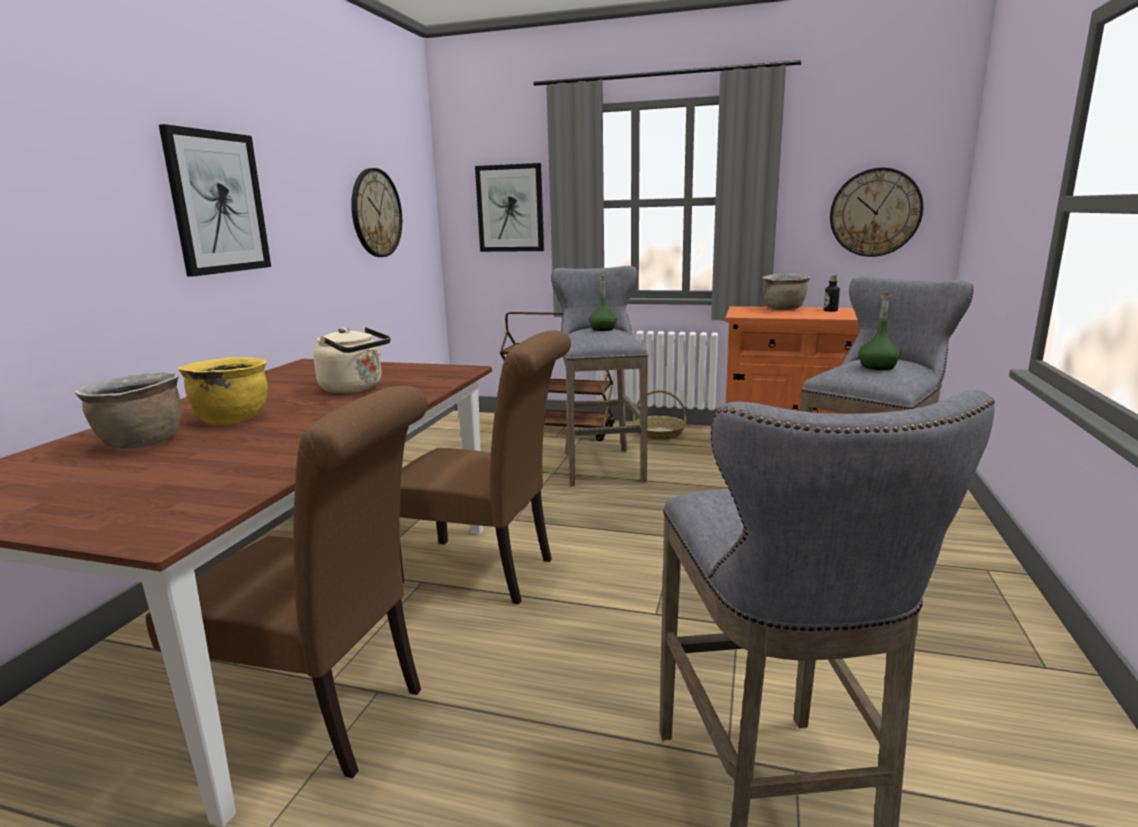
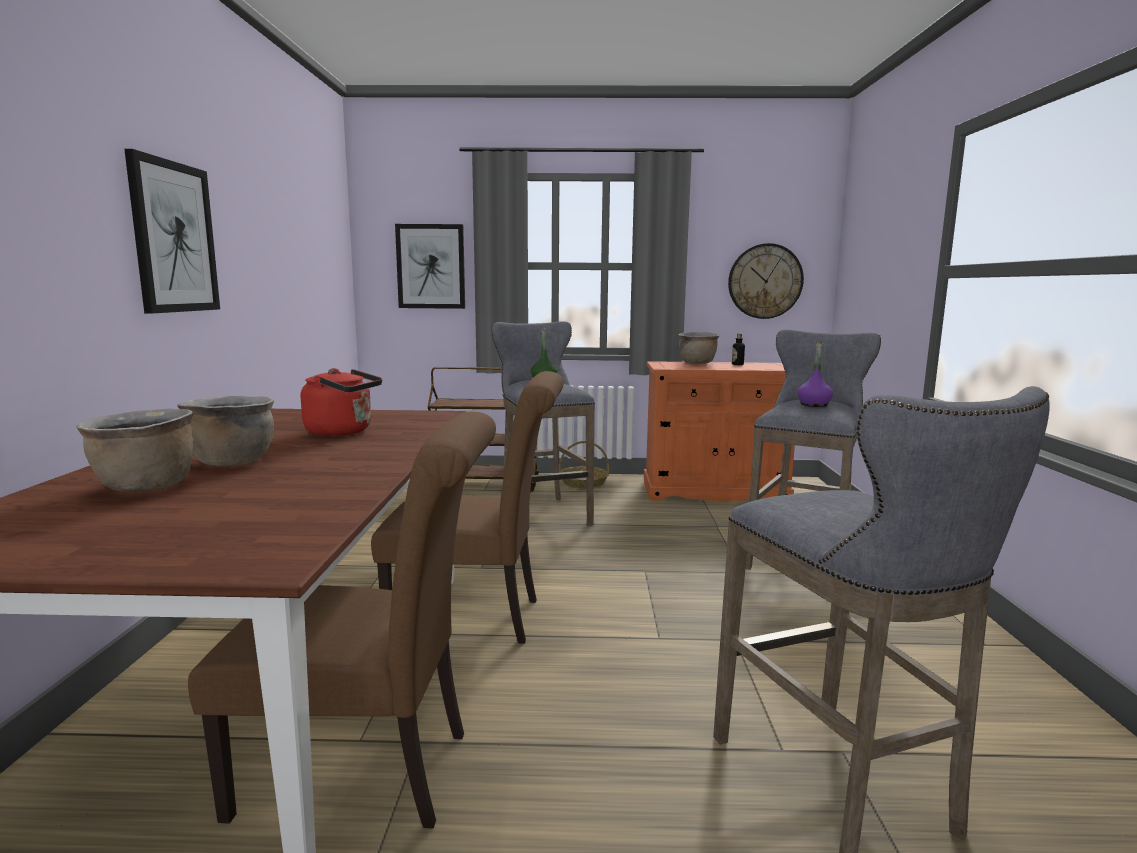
camera: 15 degrees left, 5 degrees down
yellow cooking pot [178,357,268,424] -> brown cooking pot [177,396,274,467]
beige kettle [313,327,391,393] -> red kettle [301,368,382,436]
wall clock [351,168,402,257] -> none
green bottle [858,293,901,370] -> purple bottle [797,341,833,407]

